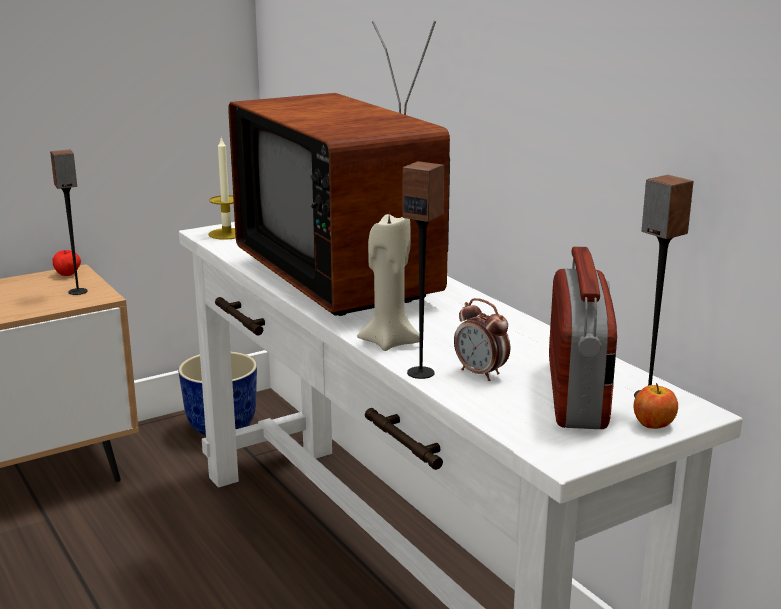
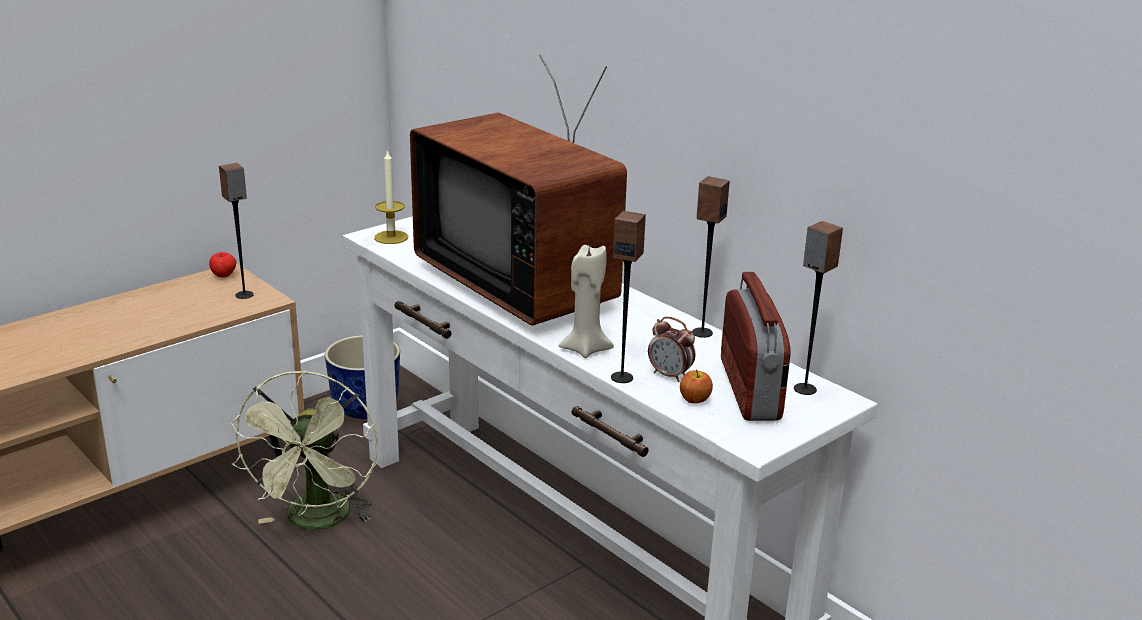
camera: 10 degrees left, 5 degrees up
apple [634,383,678,429] -> apple moved to [680,370,713,404]
none -> green fan [231,370,378,530]
none -> speaker [692,176,730,338]

